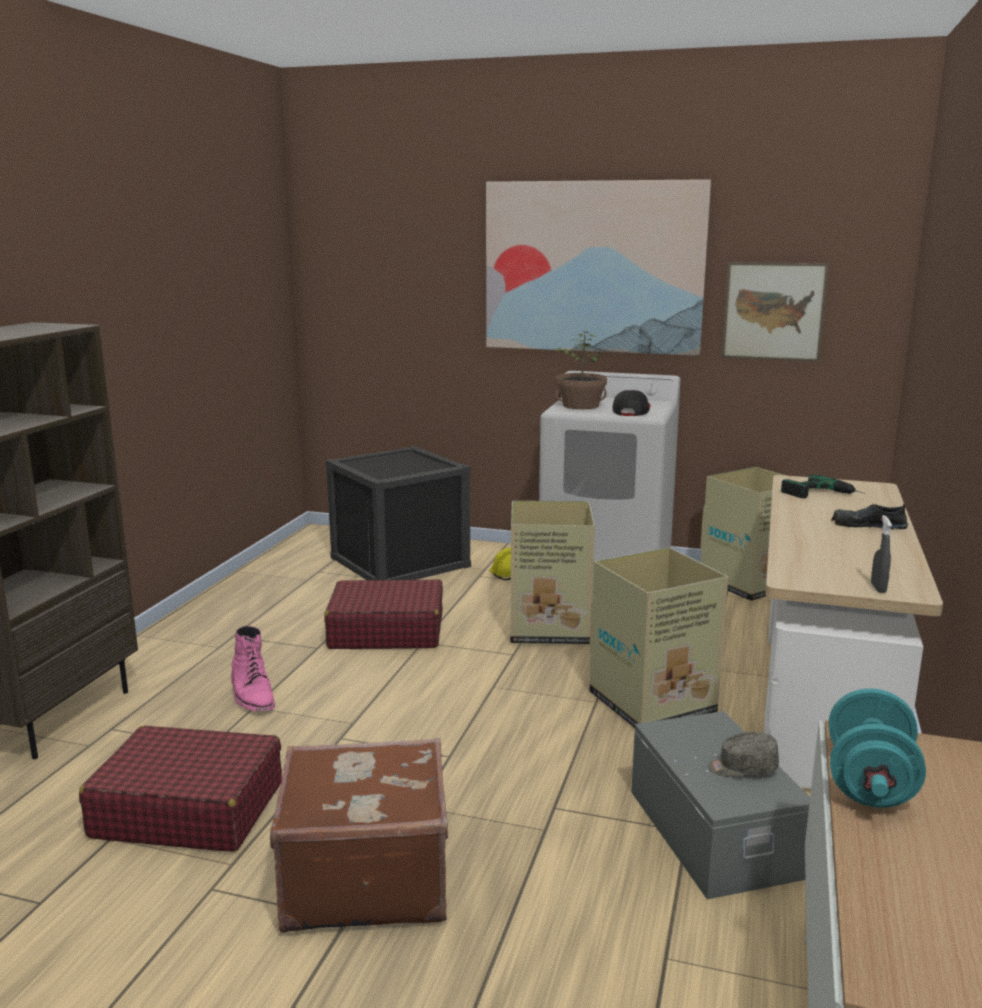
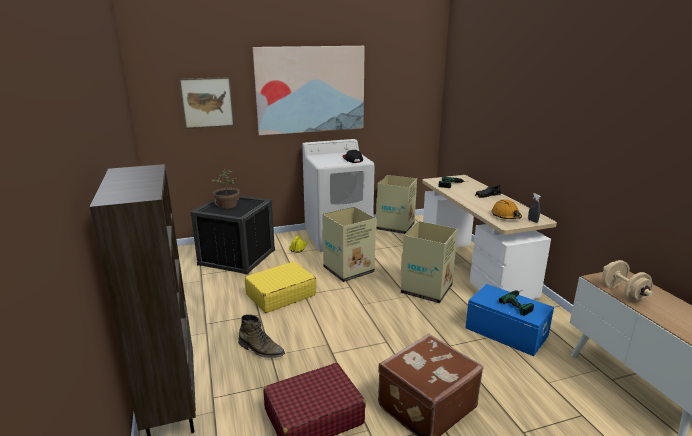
camera: 35 degrees left, 5 degrees up
pink boot [231,626,275,711] -> green boot [238,314,285,358]
red suitcase [324,579,443,649] -> yellow suitcase [245,261,316,313]
potted plant [555,331,607,409] -> potted plant moved to [212,169,239,209]
grey storage box [631,711,810,899] -> blue storage box [465,284,554,356]
grey cap [708,732,779,777] -> power drill [499,290,534,316]
picture [721,262,829,362] -> picture moved to [179,77,234,129]
turquoise dumbbell [829,688,926,808] -> beige dumbbell [602,260,653,301]
none -> orange hard hat [491,199,522,219]

